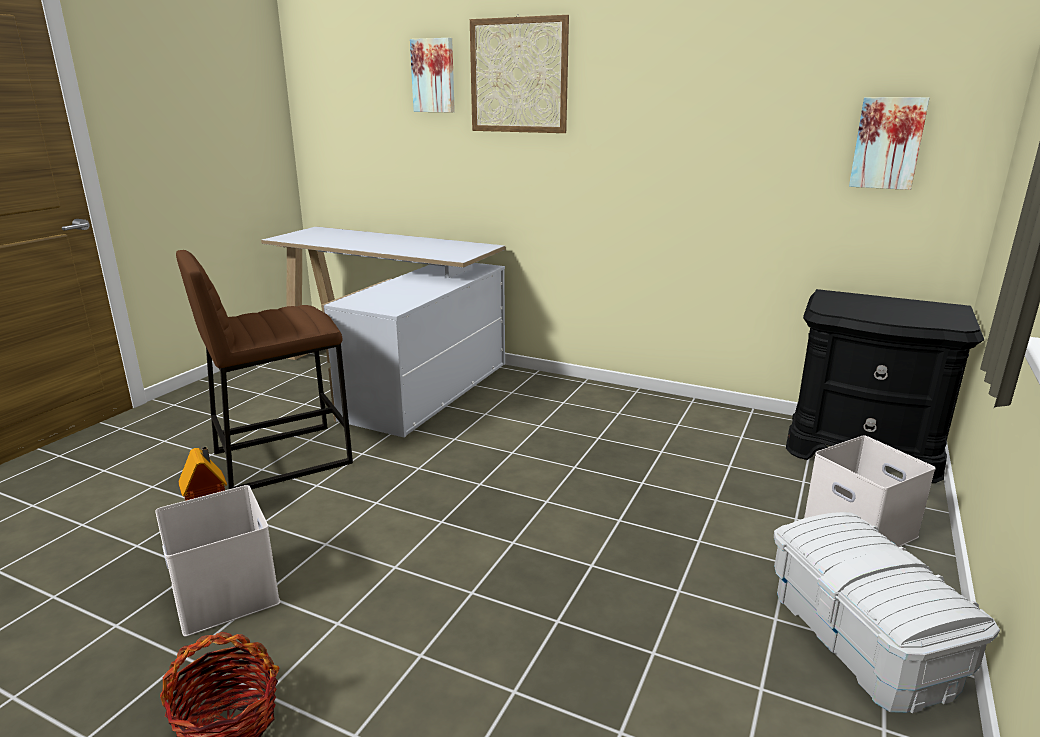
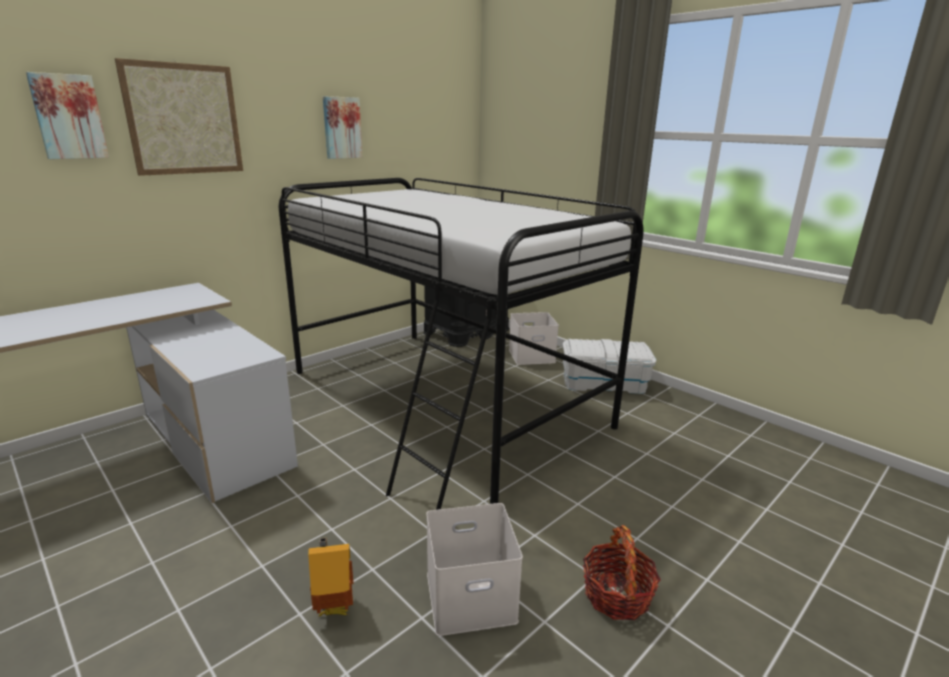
camera: 70 degrees left, 0 degrees up
brown stool [176,250,353,489] -> none
picture [849,97,930,190] -> picture moved to [323,96,362,159]
none -> black bed [279,178,644,510]

